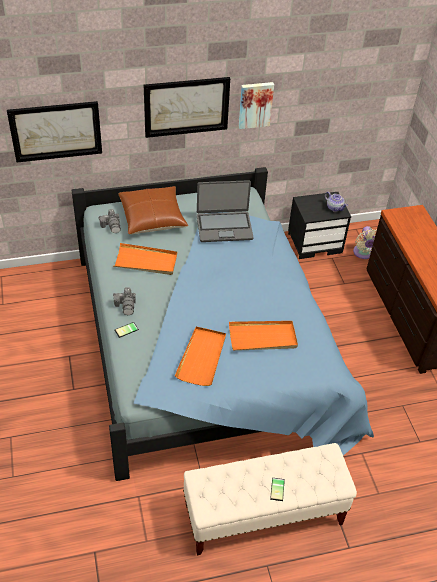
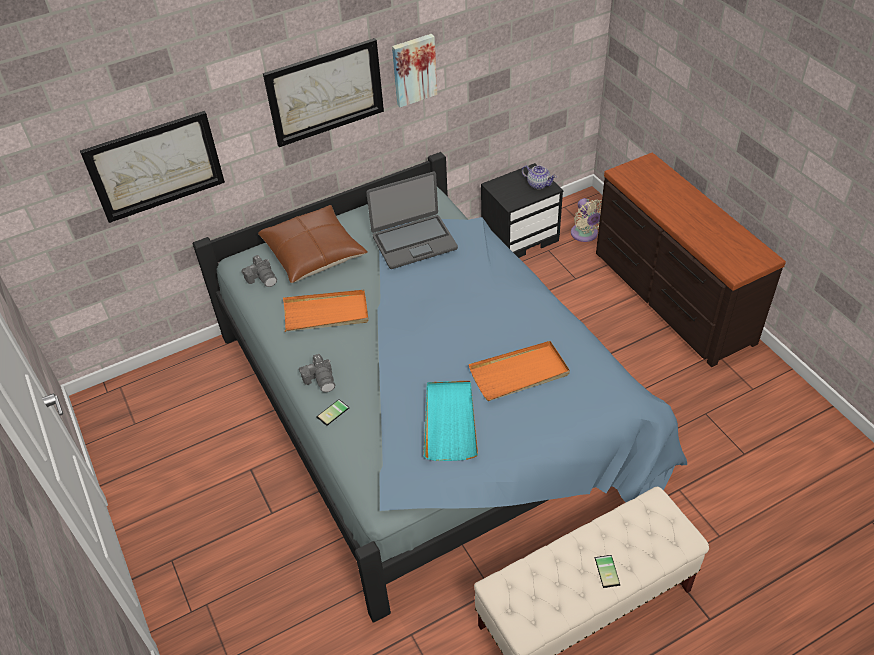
camera: 10 degrees left, 0 degrees up
orange tray [175,327,226,386] -> turquoise tray [423,381,478,461]

